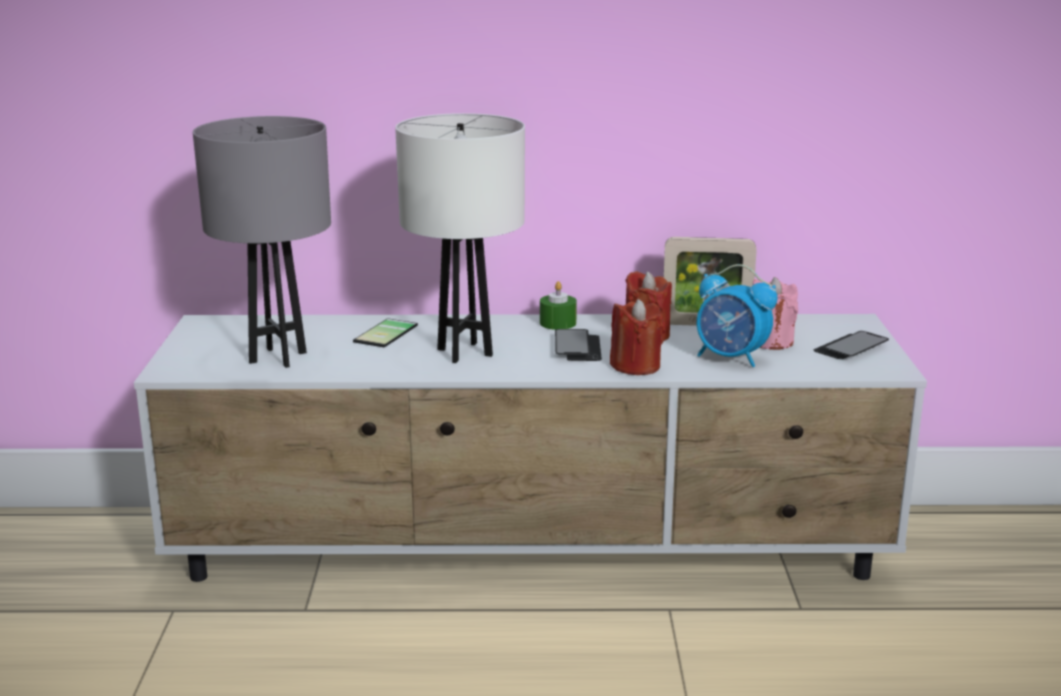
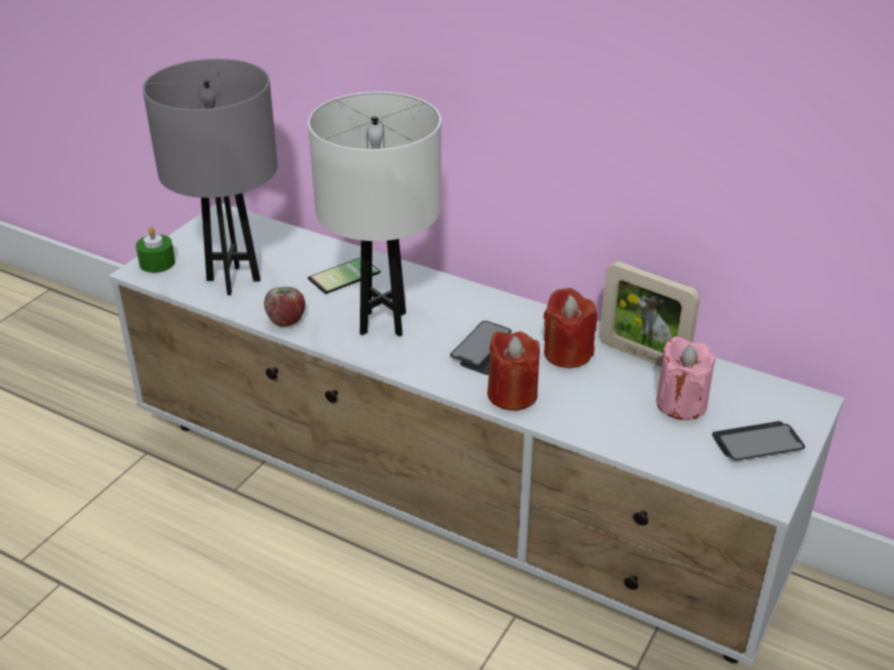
camera: 30 degrees right, 15 degrees up
green candle [540,281,577,330] -> green candle moved to [136,227,175,273]
alarm clock [697,264,778,367] -> none
none -> apple [264,287,305,327]

